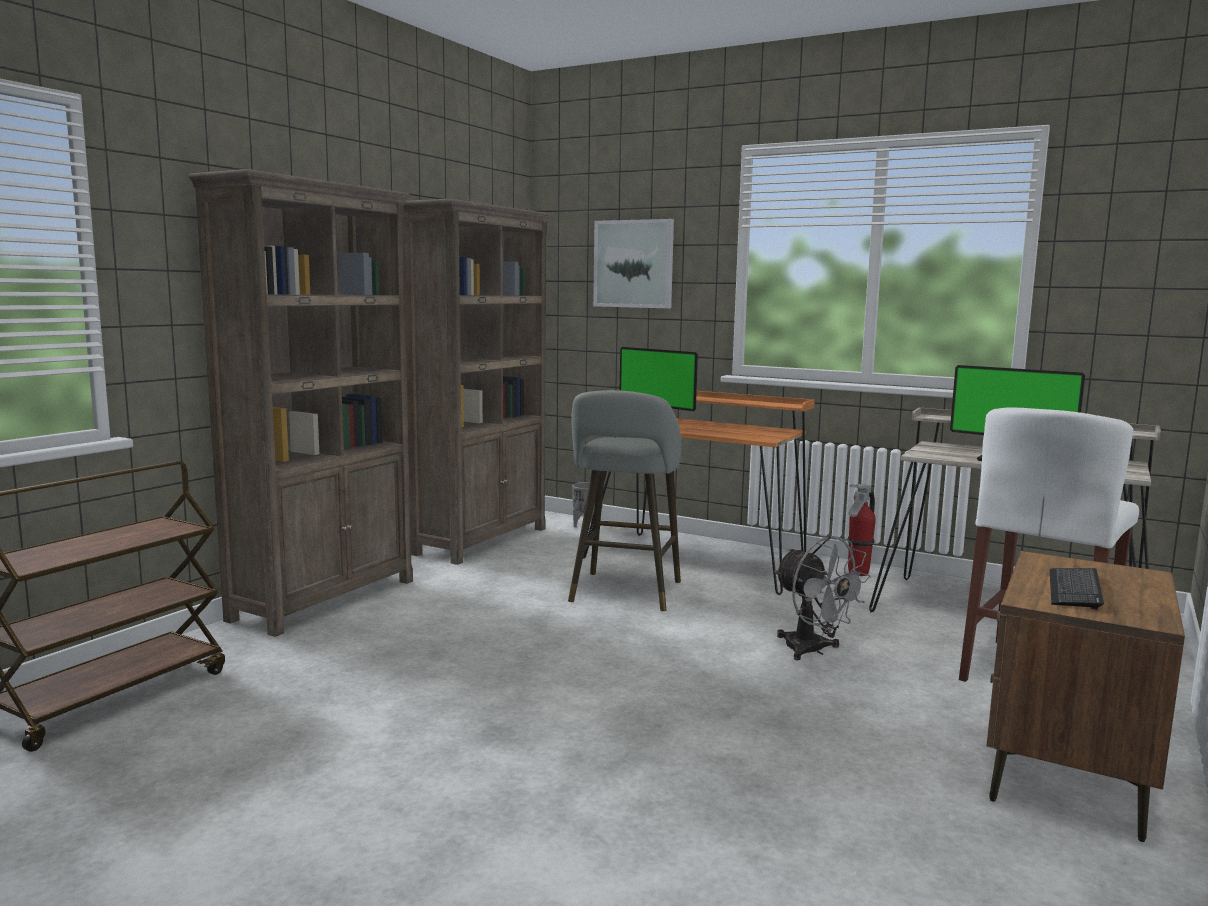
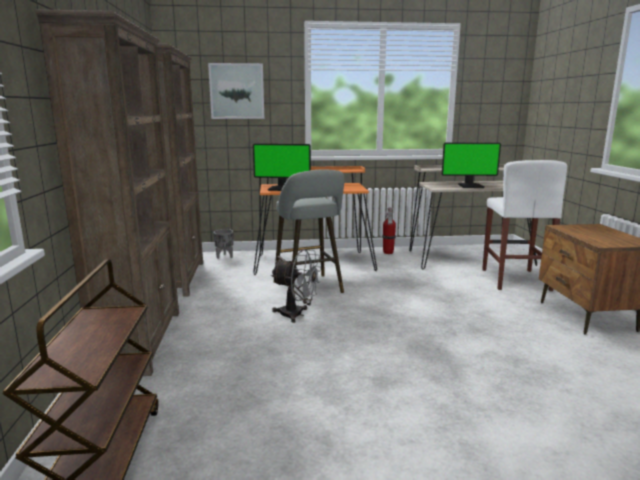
camera: 35 degrees left, 5 degrees up
grey fan [774,535,871,660] -> grey fan moved to [271,249,322,323]
keyboard [1050,568,1104,610] -> none

